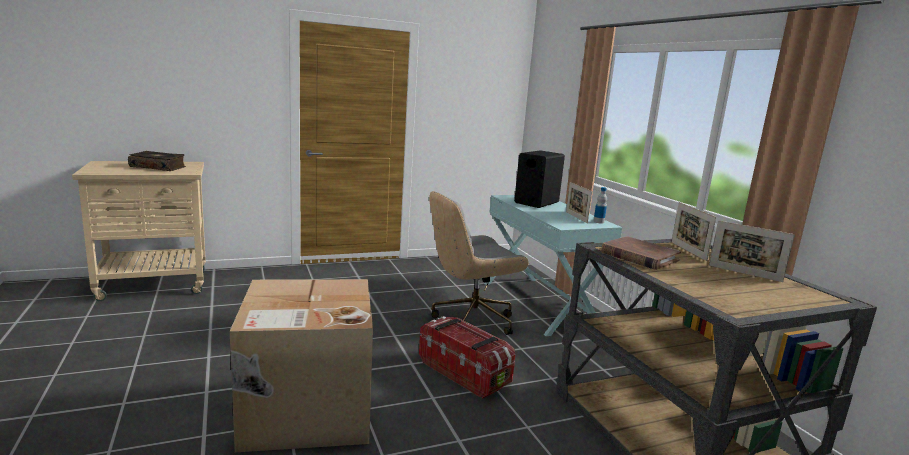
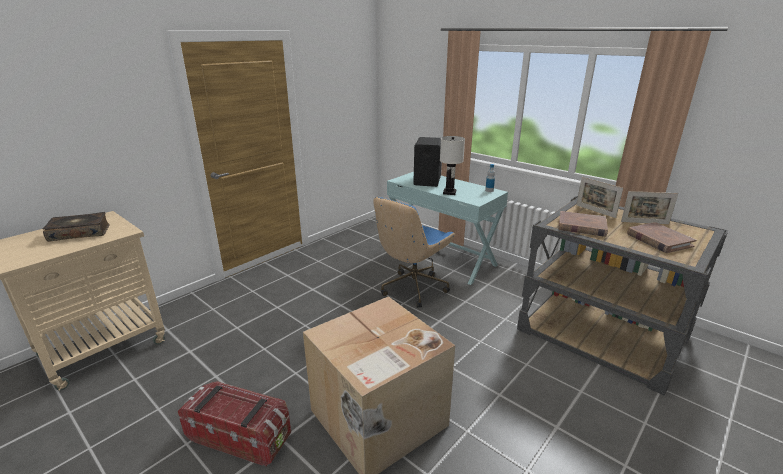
camera: 25 degrees left, 10 degrees up
storage box [419,316,516,399] -> storage box moved to [178,381,291,467]
grey office chair [429,191,529,335] -> blue office chair [373,197,455,308]
picture frame [566,182,592,223] -> none
none -> white table lamp [440,136,465,195]
none -> brown book [627,222,696,253]

